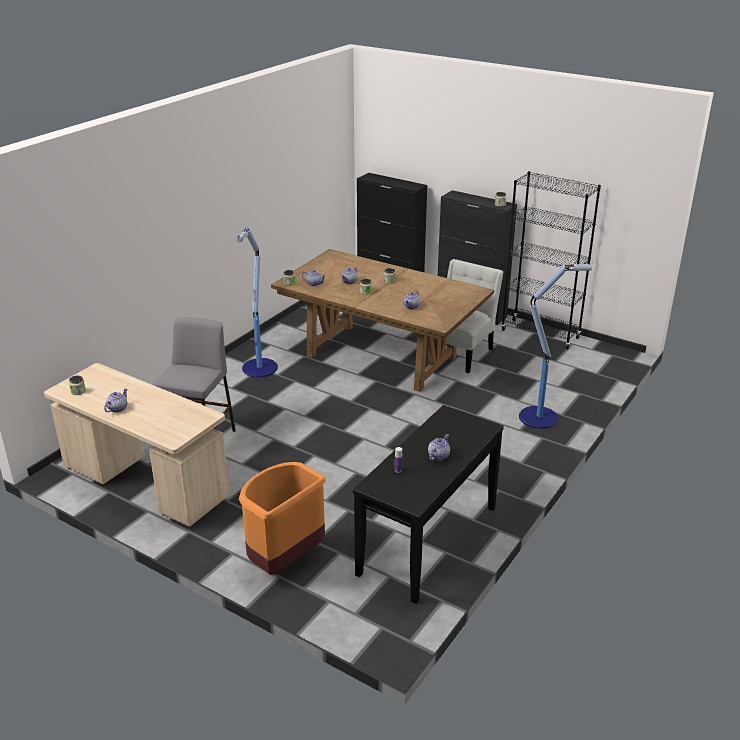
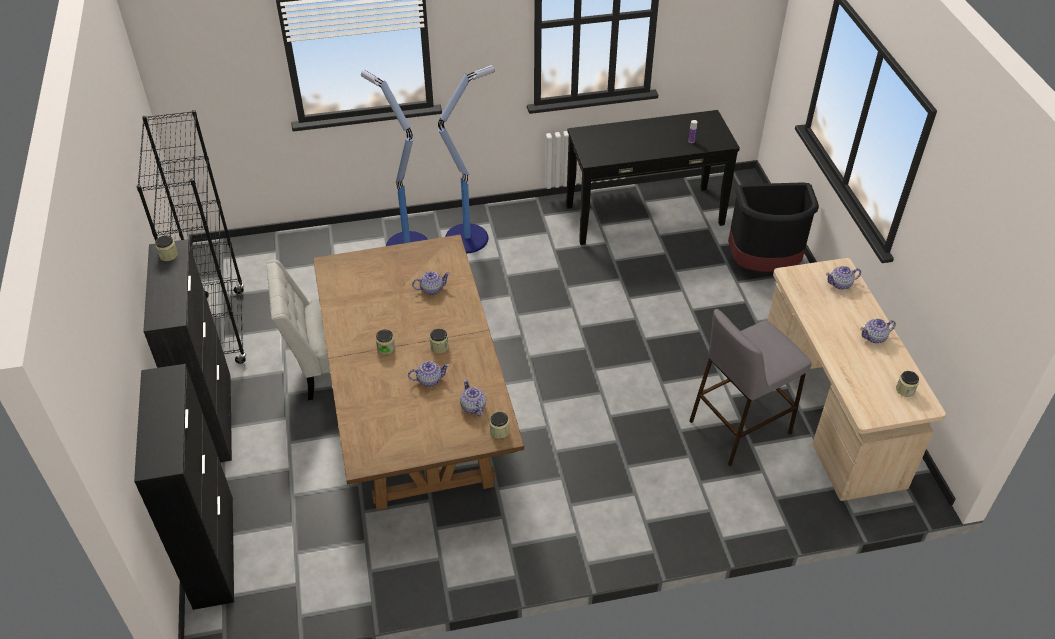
camera: 135 degrees left, 15 degrees up
floor lamp [237,227,278,377] -> floor lamp moved to [438,65,494,253]
orange trash can [239,462,326,575] -> black trash can [728,183,819,272]
teapot [428,434,450,461] -> teapot moved to [826,266,861,290]

